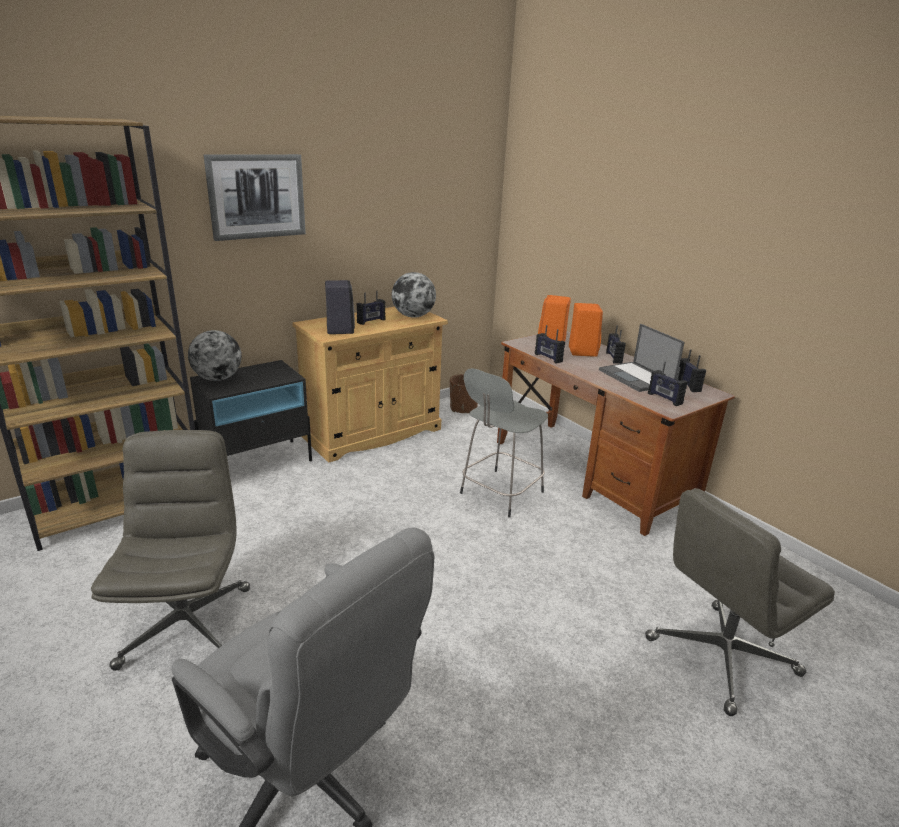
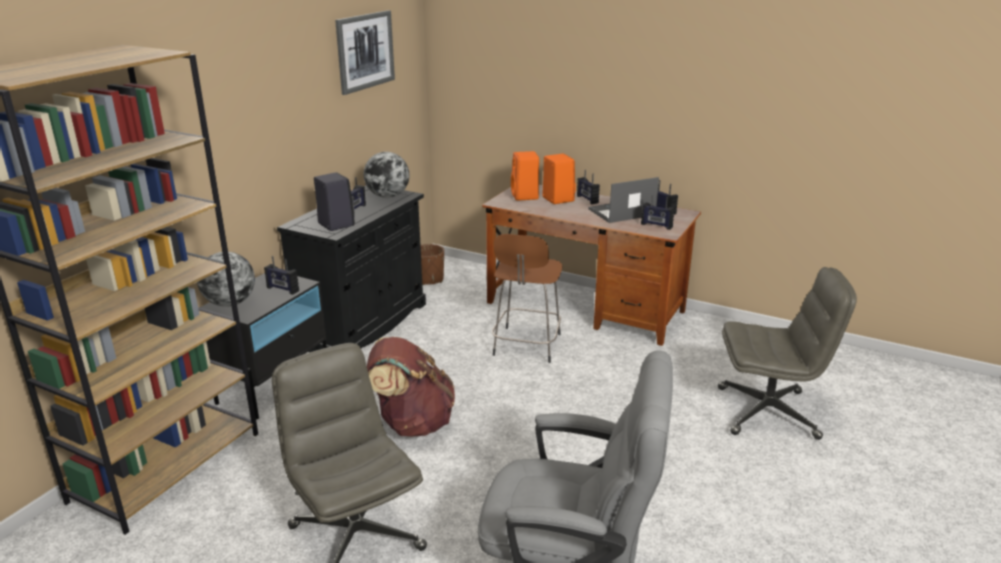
camera: 25 degrees left, 0 degrees up
picture [204,154,306,241] -> picture moved to [335,10,395,95]
beige cabinet [292,307,448,462] -> black cabinet [277,185,426,352]
grey stool [460,368,548,517] -> brown stool [492,234,562,363]
radio [535,325,565,364] -> radio moved to [264,256,299,295]
laptop [599,324,685,392] -> laptop turned 120 degrees clockwise [588,177,659,223]
grey office chair [645,488,835,716] -> grey office chair turned 120 degrees counterclockwise [718,267,857,440]
none -> brown backpack [367,337,455,437]

